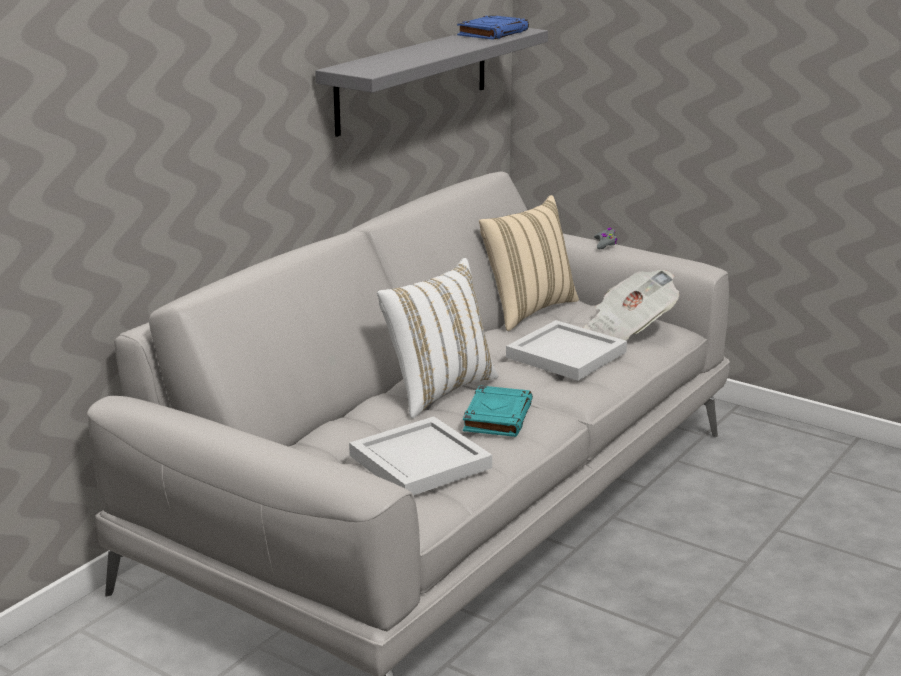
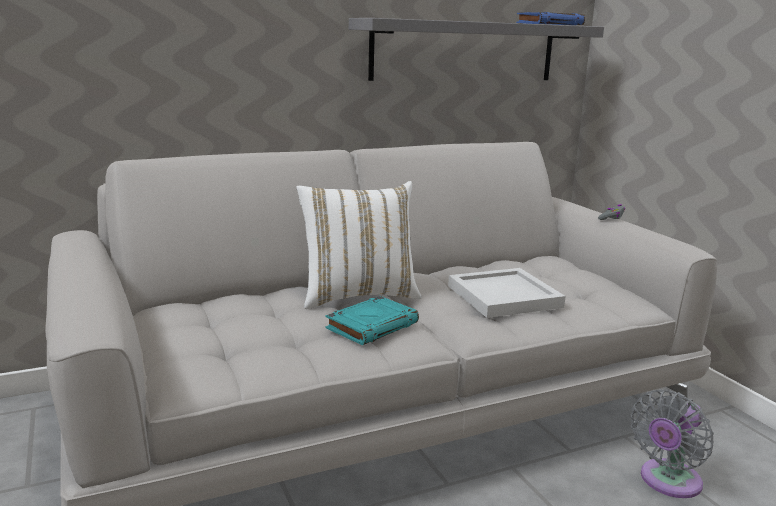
camera: 30 degrees right, 5 degrees down
white tray [349,416,492,496] -> none
beige pillow [479,195,579,331] -> none
newspaper [584,270,679,340] -> none
none -> grey fan [631,389,714,498]

